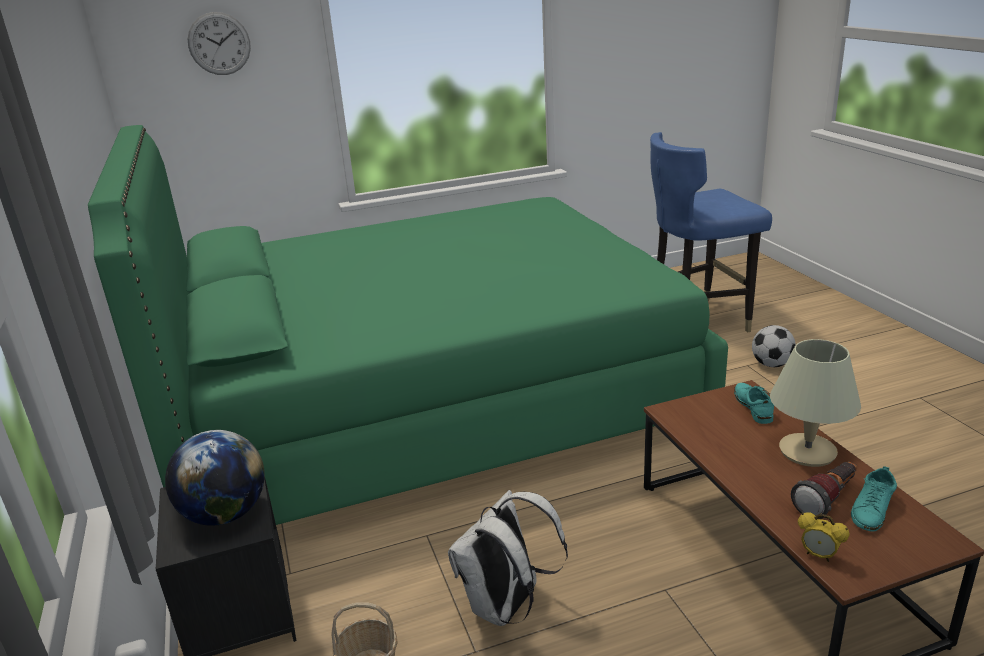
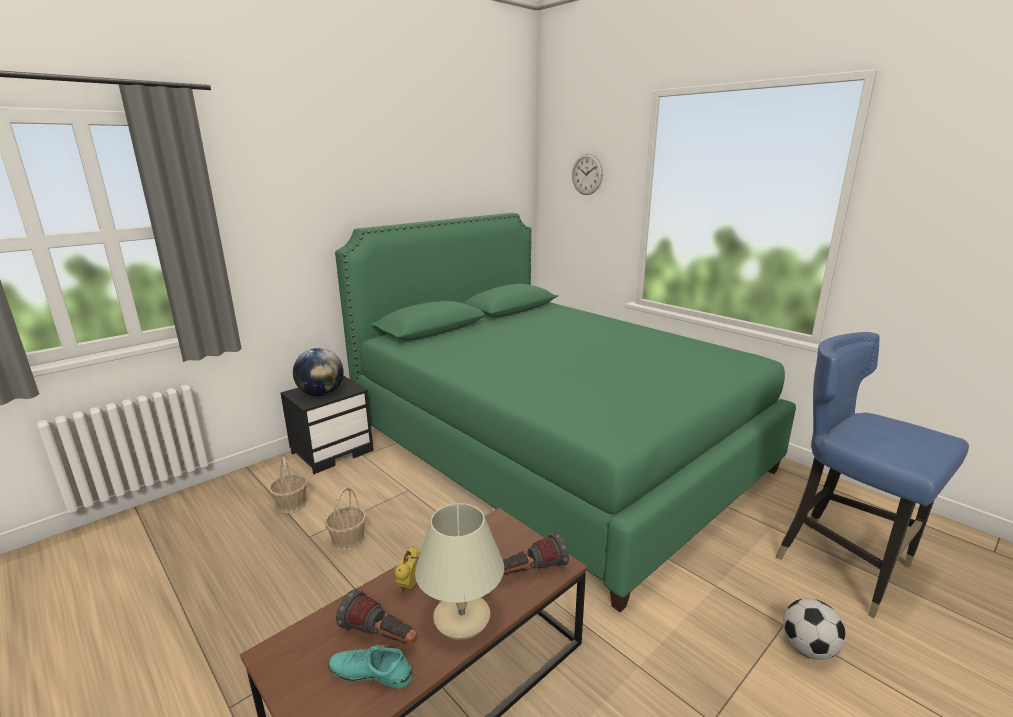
camera: 65 degrees right, 5 degrees down
white backpack [448,490,568,626] -> basket [325,487,366,551]
turquoise shoe [734,383,774,424] -> flashlight [503,532,569,575]
alarm clock [798,512,850,562] -> alarm clock moved to [394,546,420,592]

